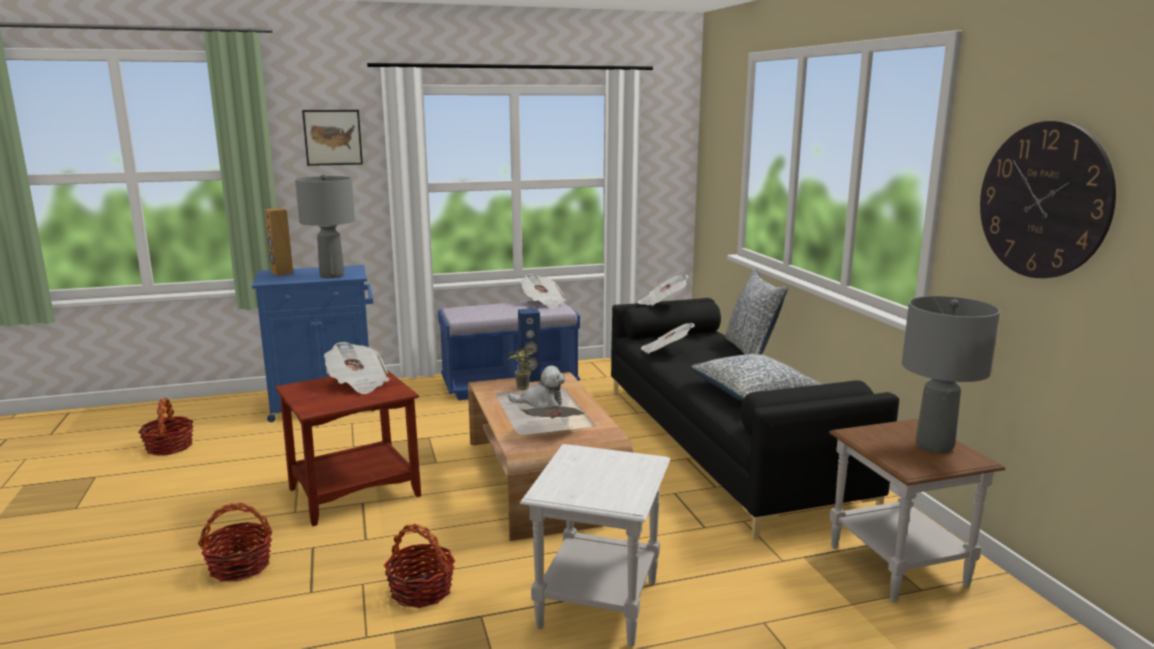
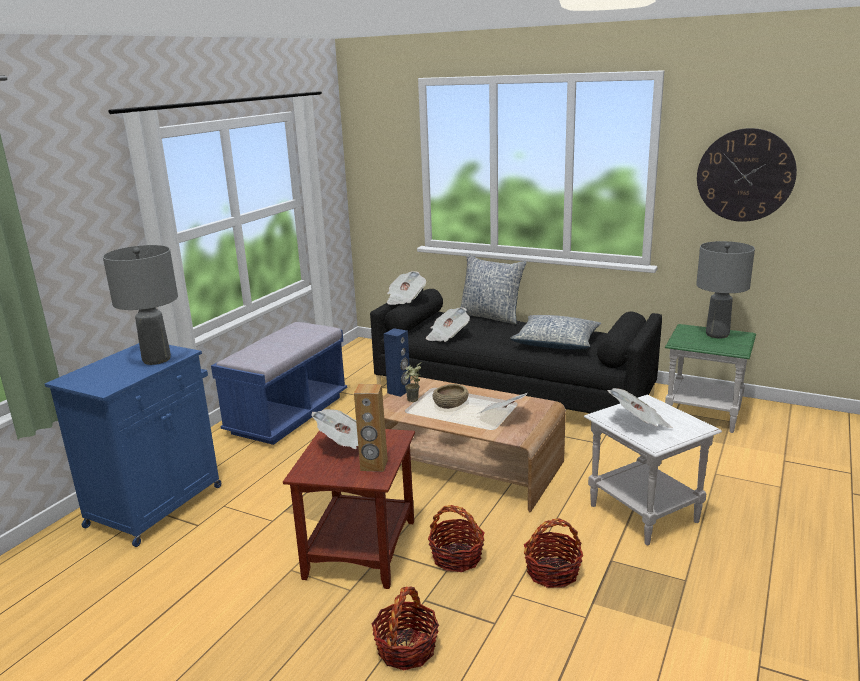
camera: 45 degrees left, 5 degrees up
basket [139,398,193,456] -> basket moved to [428,505,485,572]
brown speaker [265,208,293,276] -> brown speaker moved to [354,384,388,472]
picture [302,110,363,166] -> none
plush toy [508,365,566,407] -> beige bowl [433,384,469,409]
newspaper [520,274,566,308] -> newspaper moved to [607,388,673,428]
brown side table [829,419,1006,602] -> green side table [665,324,756,433]

